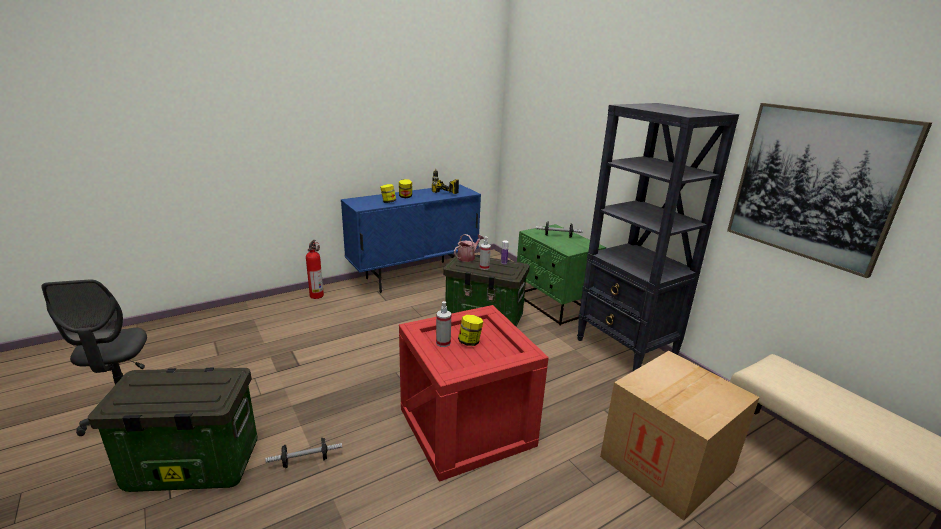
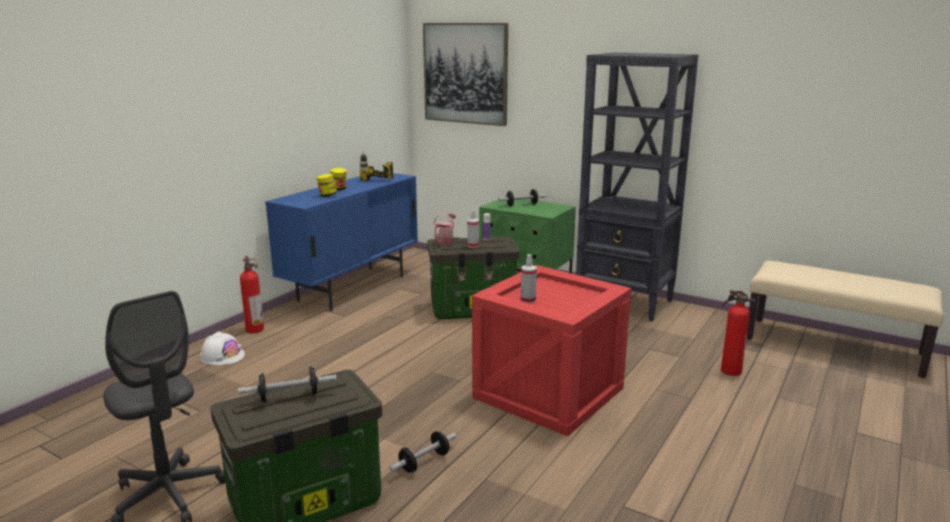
camera: 25 degrees left, 5 degrees down
jar [458,315,483,346] -> none
cardboard box [600,351,760,521] -> fire extinguisher [721,290,755,376]
picture [727,103,932,278] -> picture moved to [423,23,508,126]
none -> white hard hat [200,331,245,365]
none -> dumbbell [238,367,337,403]

